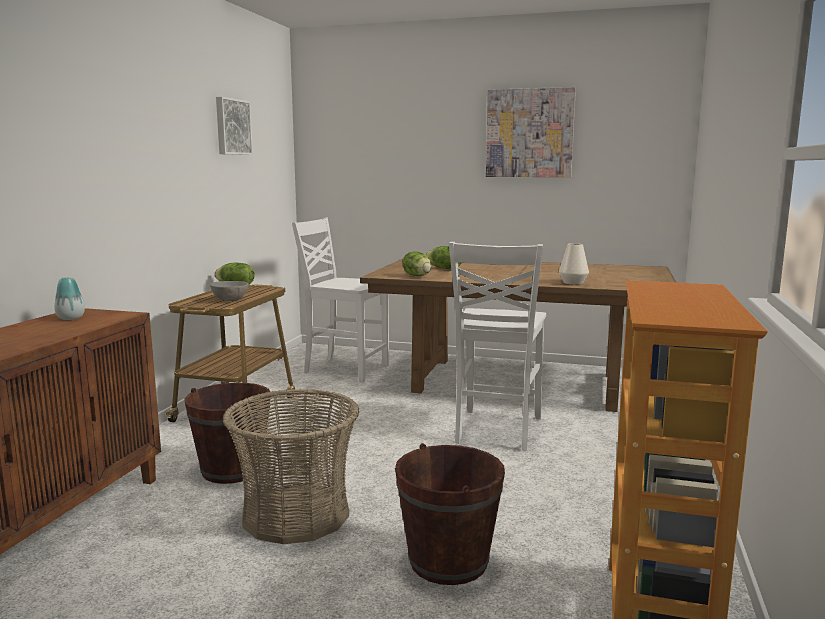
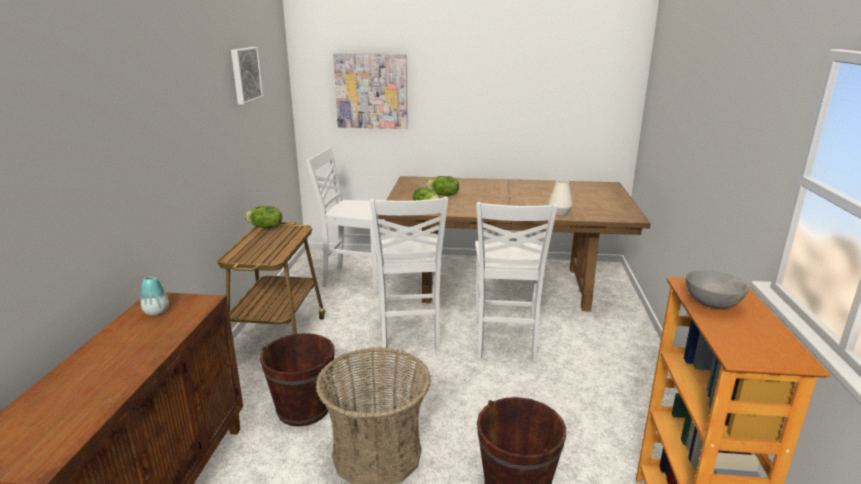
camera: 10 degrees left, 10 degrees up
grey bowl [210,281,249,301] -> grey bowl moved to [686,270,749,309]
picture [486,87,576,177] -> picture moved to [333,54,408,129]
none -> white chair [370,197,448,351]

